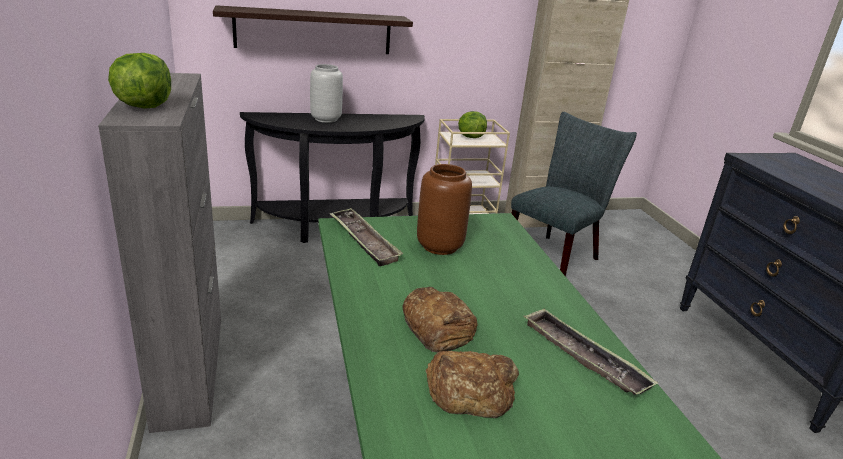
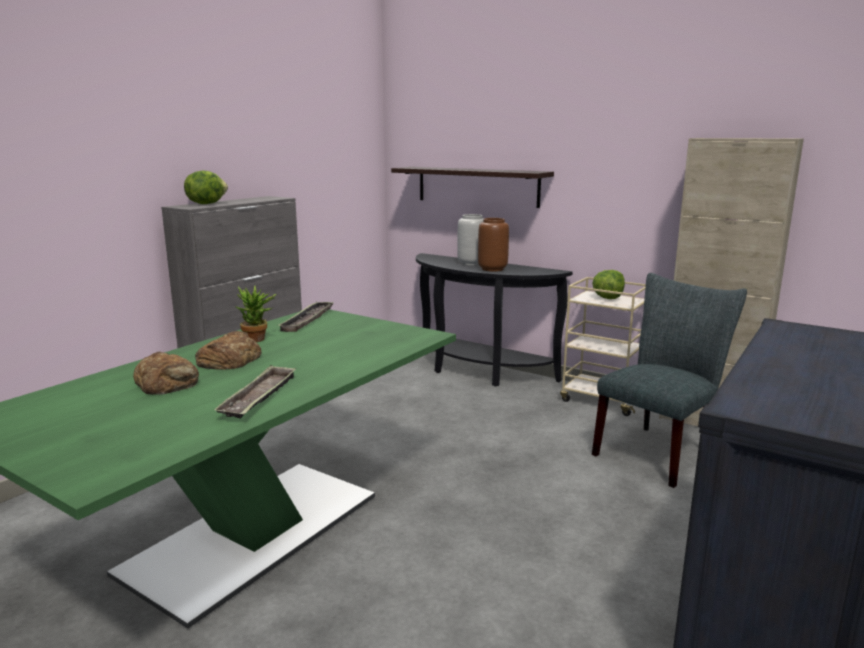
camera: 50 degrees right, 10 degrees down
brown vase [417,164,472,255] -> brown vase moved to [478,218,509,272]
grey chair [511,112,637,277] -> grey chair turned 45 degrees counterclockwise [592,273,747,488]
none -> potted plant [235,285,277,342]

